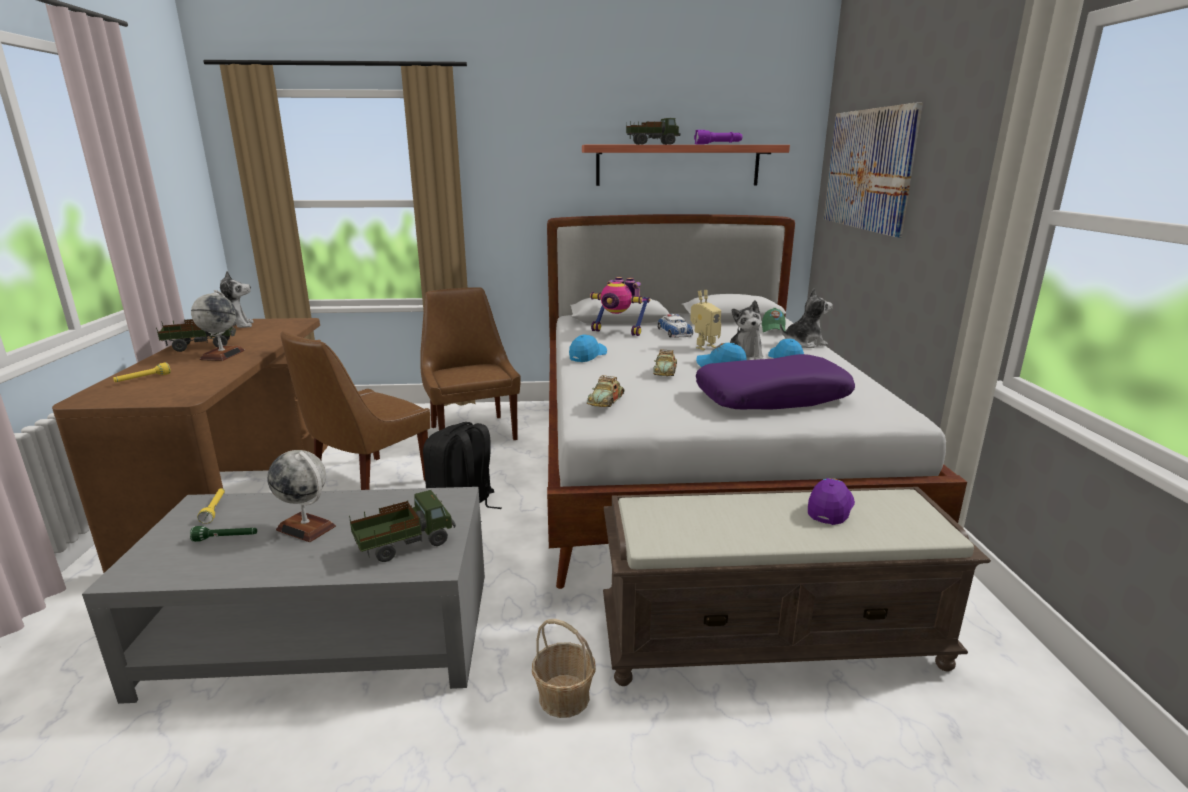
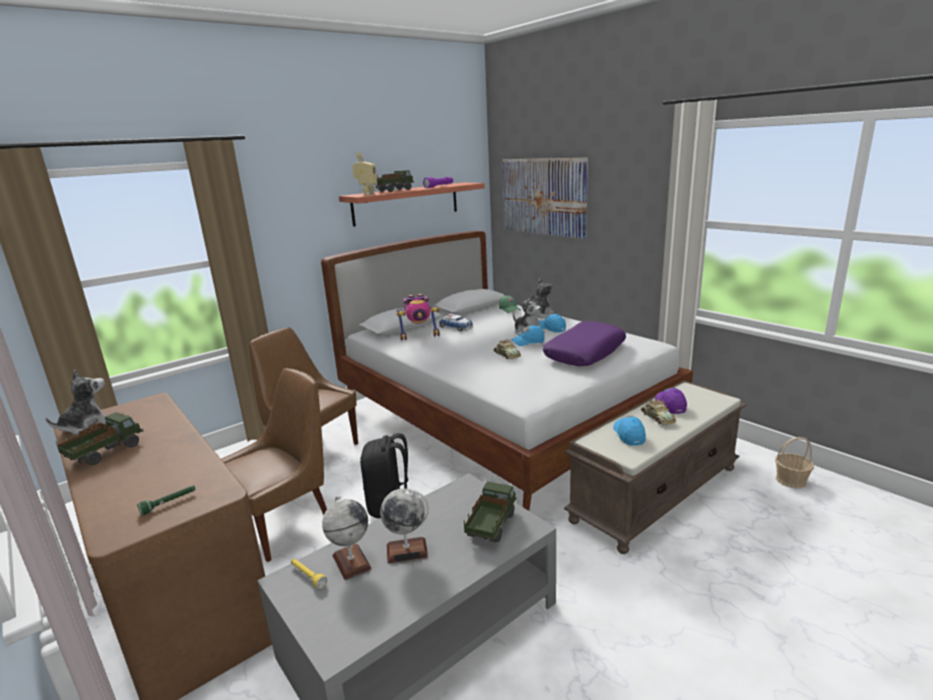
camera: 35 degrees left, 0 degrees up
yellow flashlight [113,362,171,382] -> none
green flashlight [190,526,257,542] -> green flashlight moved to [137,485,196,516]
globe [191,290,245,361] -> globe moved to [322,496,372,580]
brown chair [280,331,430,490] -> brown chair turned 135 degrees counterclockwise [221,368,327,562]
basket [532,619,596,718] -> basket moved to [775,437,814,489]
blue cap [569,334,607,362] -> blue cap moved to [613,416,646,445]
toy car [587,375,625,407] -> toy car moved to [641,399,676,425]
toy robot [690,290,721,351] -> toy robot moved to [352,152,377,195]

